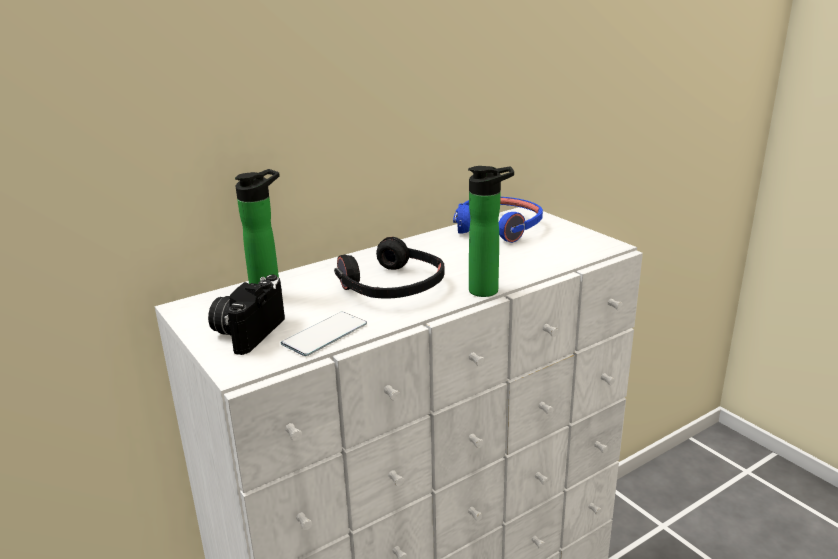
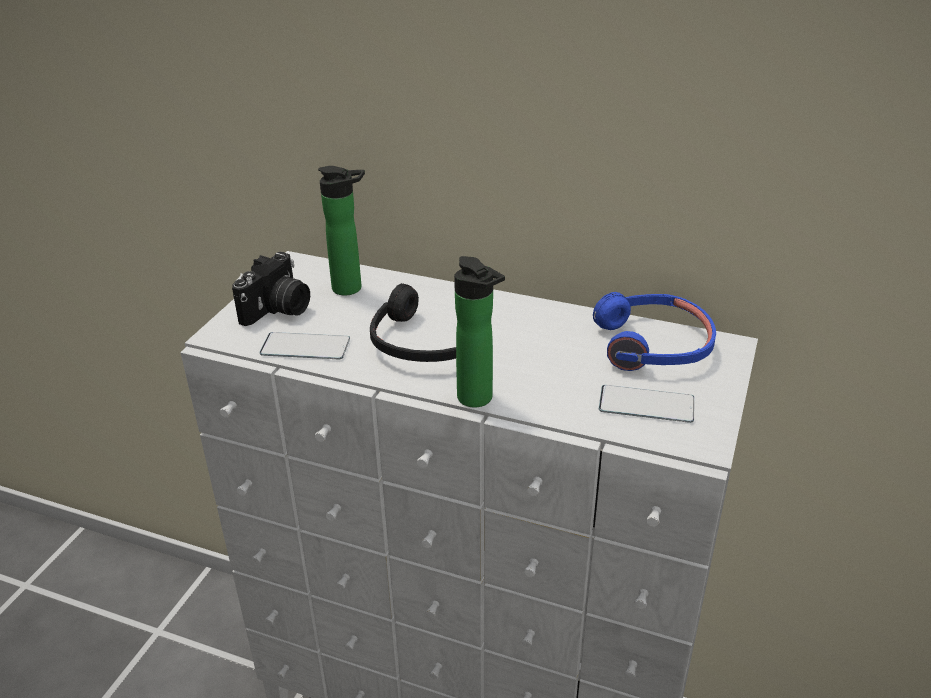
camera: 55 degrees right, 10 degrees up
camera [208,275,285,355] -> camera turned 135 degrees clockwise [232,252,310,326]
none -> phone [599,385,694,423]

